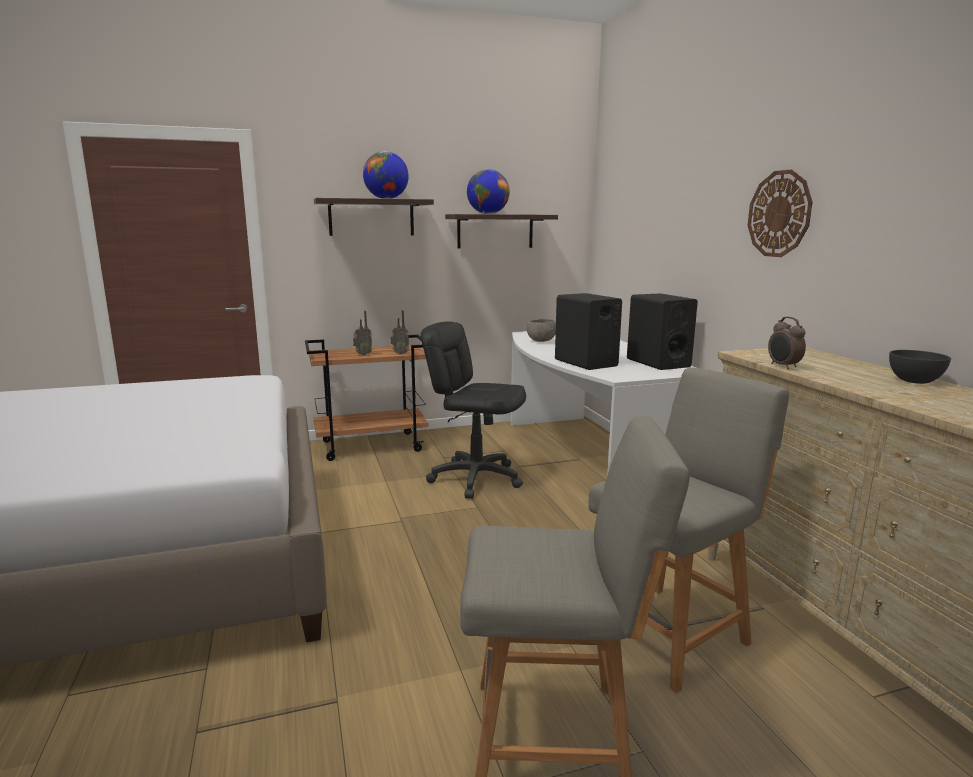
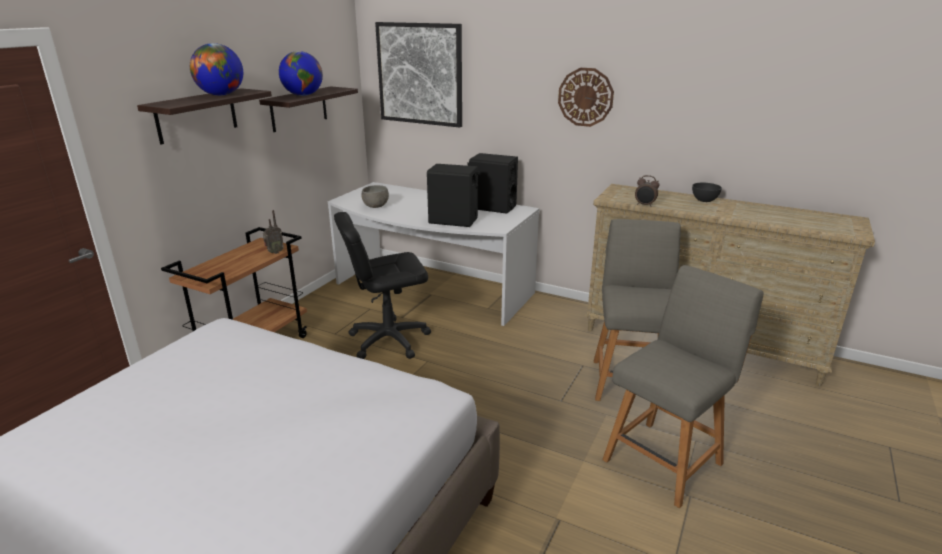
camera: 45 degrees left, 10 degrees up
radio [353,311,372,356] -> none
none -> picture [375,22,462,127]

